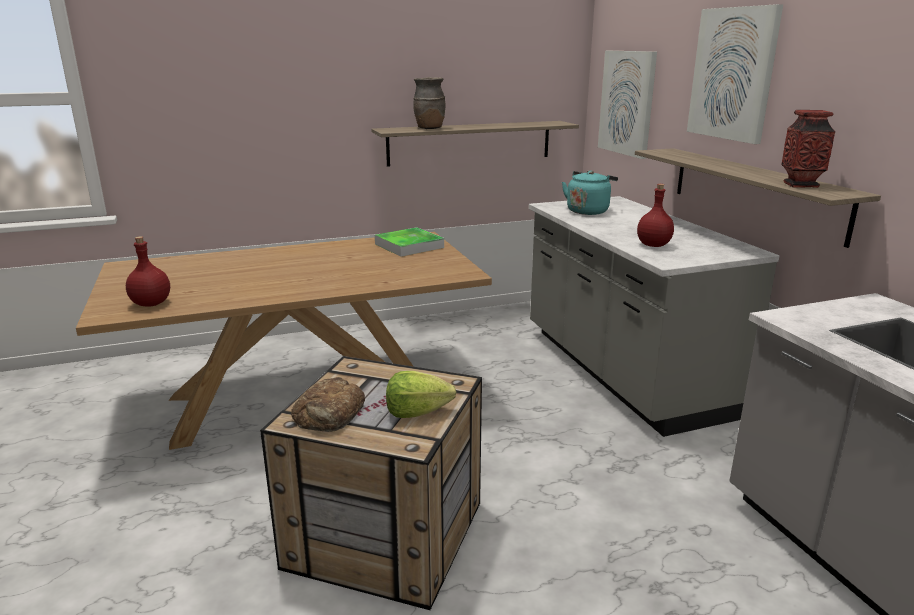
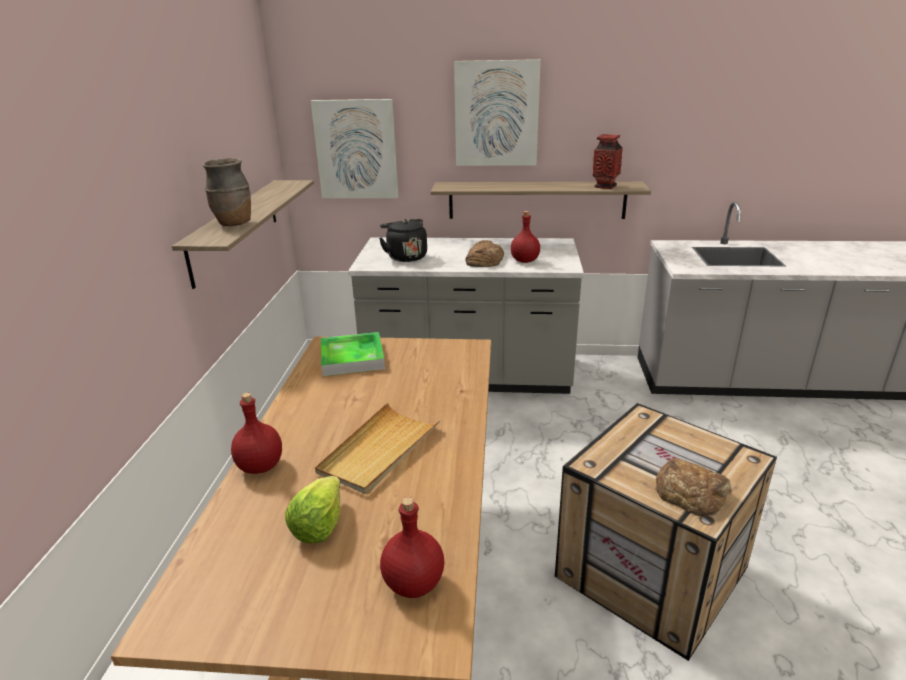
camera: 65 degrees left, 5 degrees up
lettuce [386,371,456,418] -> lettuce moved to [285,476,341,544]
turquoise kettle [562,171,618,215] -> black kettle [379,219,427,262]
none -> red bottle [231,393,282,474]
none -> beige tray [315,403,441,495]
none -> bread [465,240,504,267]

